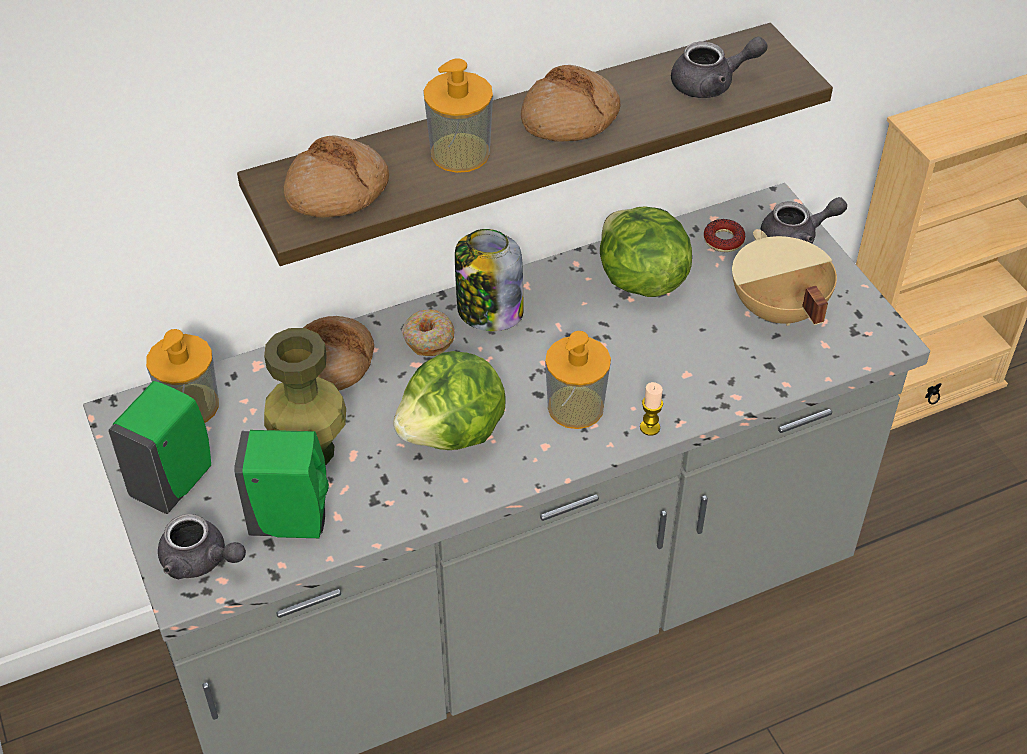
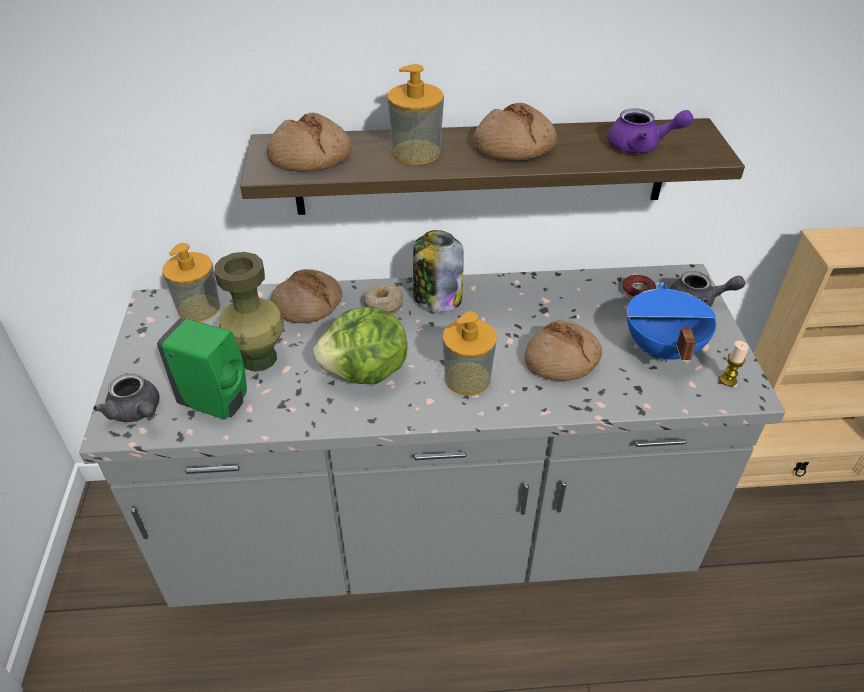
camera: 20 degrees right, 5 degrees down
green soap dispenser [108,381,211,514] -> none
lettuce [600,207,692,297] -> none
candle [640,382,663,436] -> candle moved to [720,341,749,386]
grey teapot [671,37,768,98] -> purple teapot [608,108,694,153]
beige cooking pot [732,229,837,326] -> blue cooking pot [627,282,716,362]
none -> bread [524,320,602,381]

